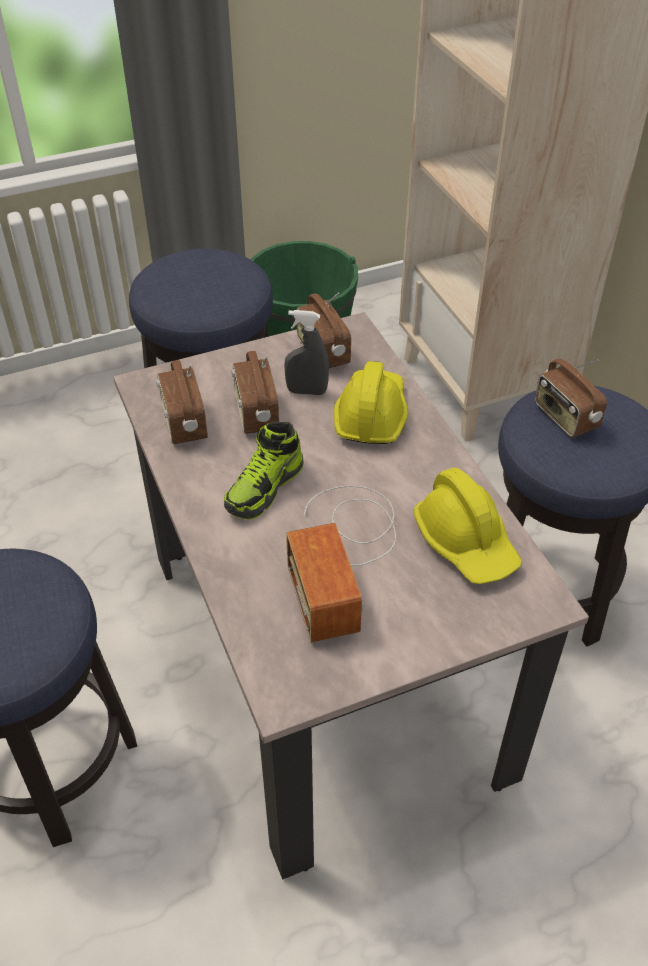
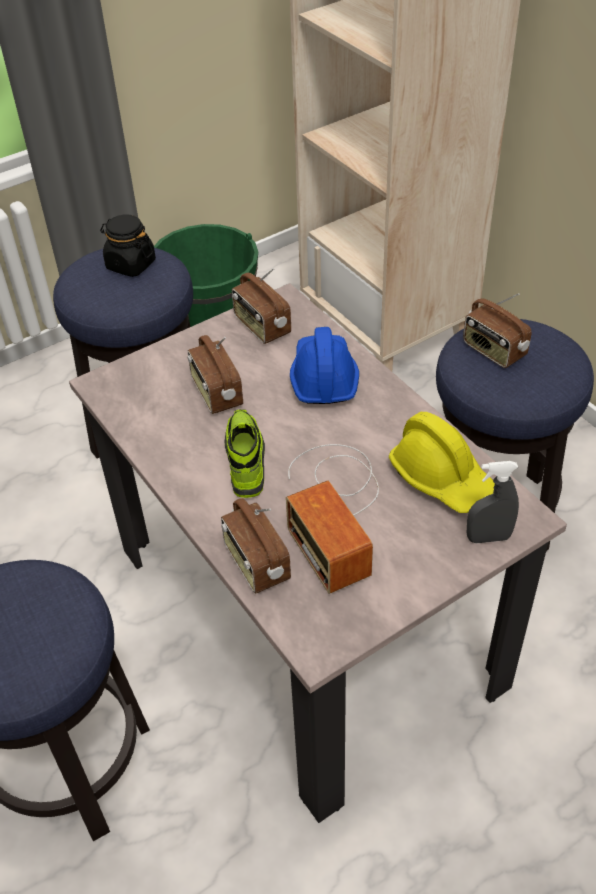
camera: 10 degrees left, 0 degrees up
radio [156,360,208,444] -> radio moved to [221,498,291,593]
shoe [224,422,304,519] -> shoe turned 150 degrees clockwise [225,409,265,498]
grey spray bottle [284,310,329,395] -> grey spray bottle moved to [467,461,519,543]
yellow hard hat [334,361,408,444] -> blue hard hat [290,327,359,404]
none -> black jar [100,214,156,277]

